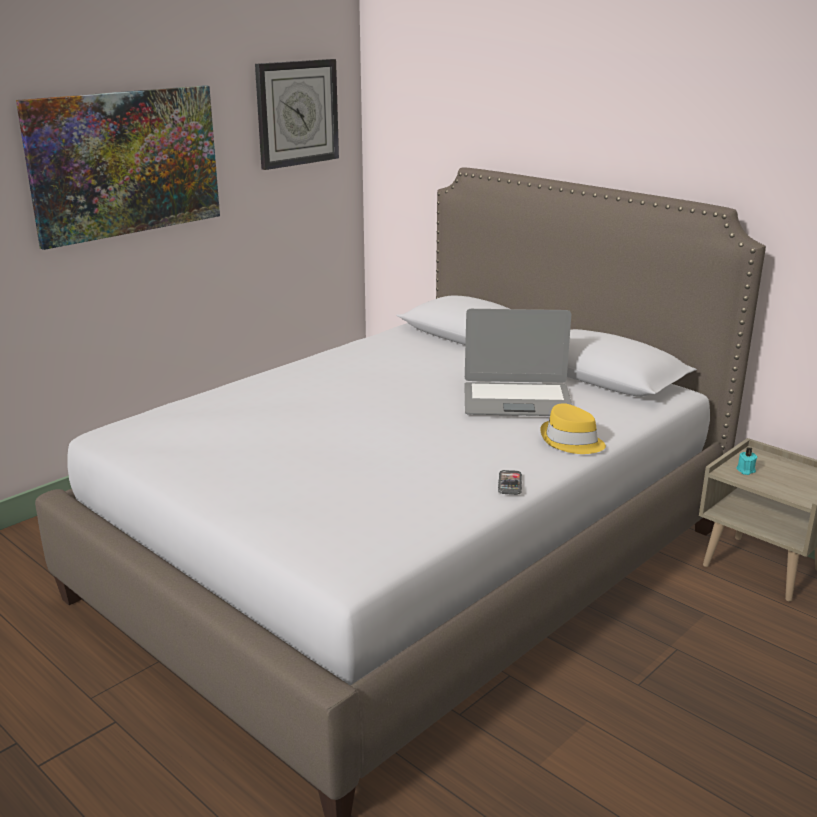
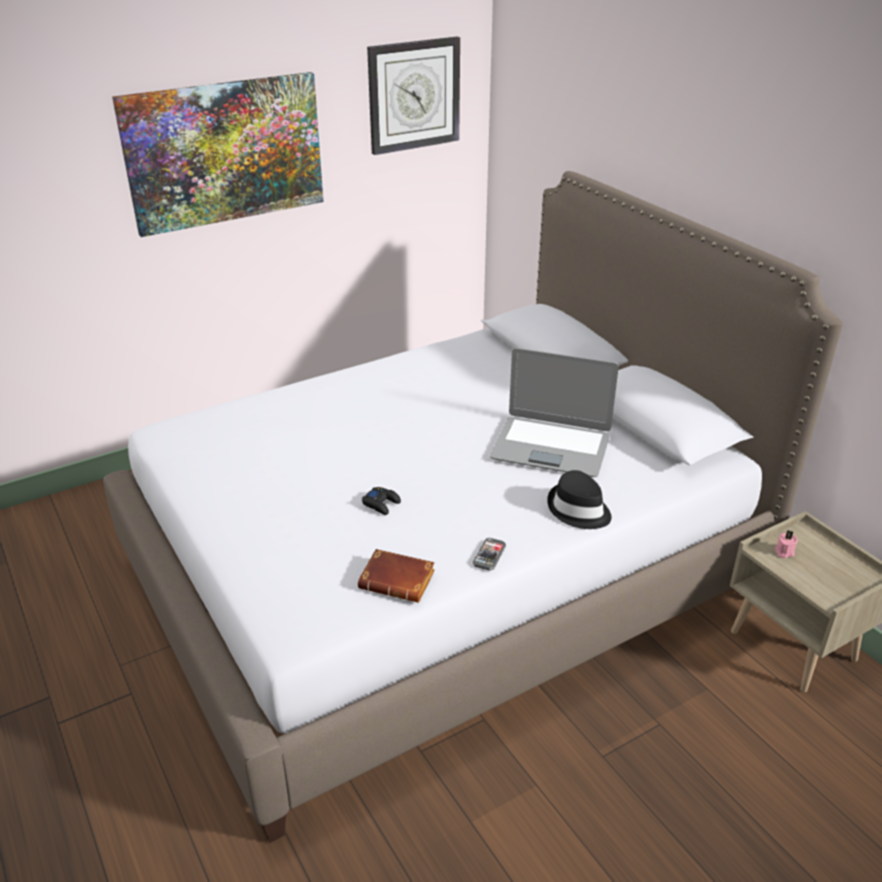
camera: 15 degrees right, 10 degrees up
yellow hat [540,403,606,454] -> black hat [547,470,611,529]
turquoise candle [736,448,758,475] -> pink candle [775,530,798,558]
none -> brown book [358,549,435,603]
none -> black game controller [362,487,401,515]

